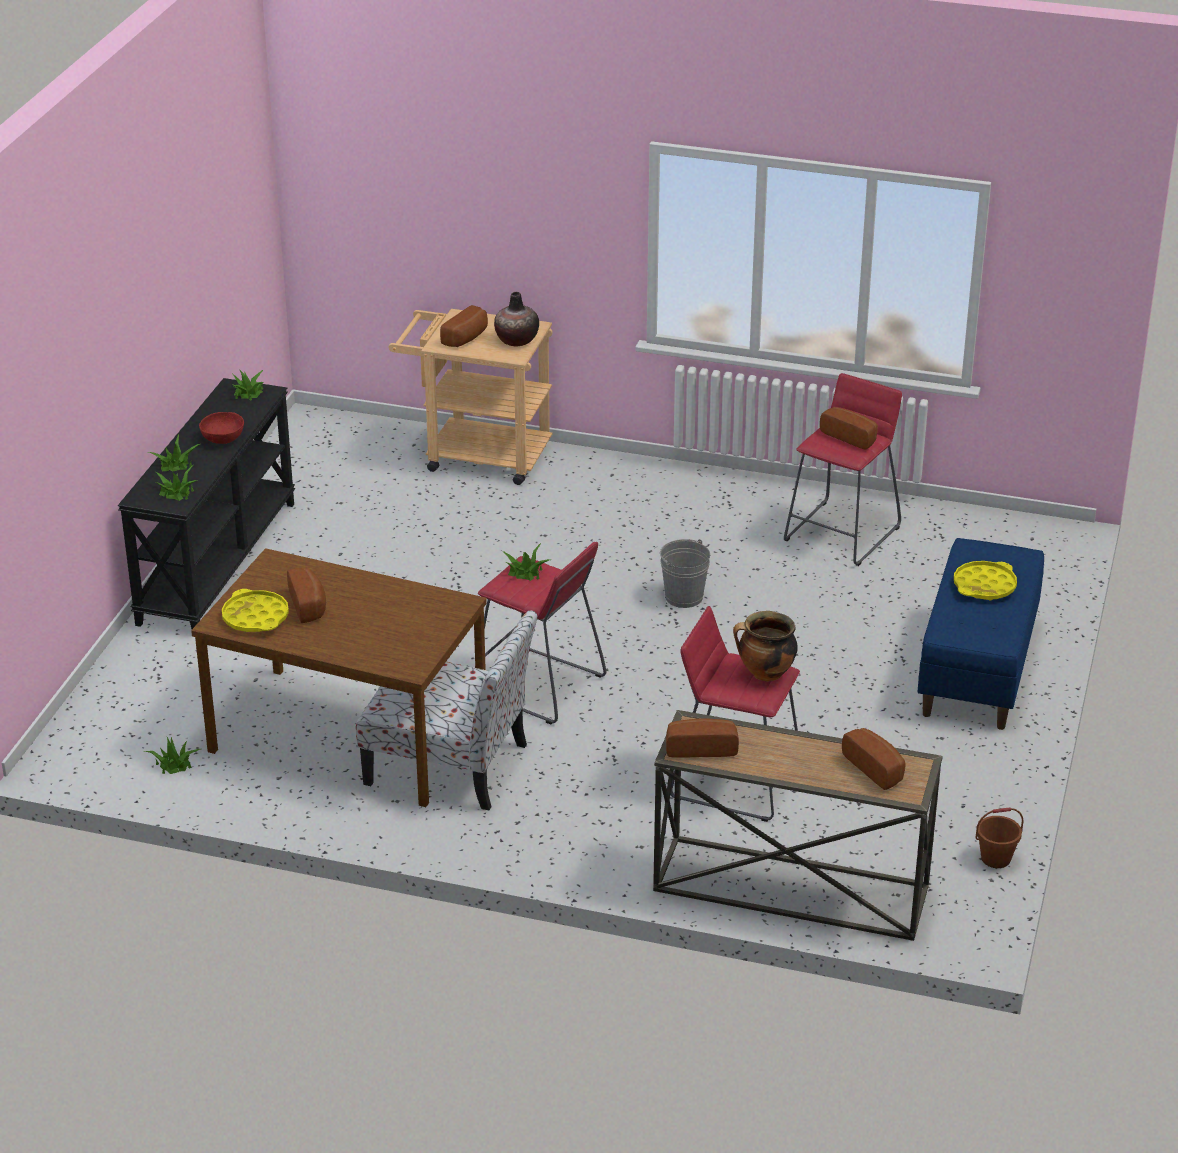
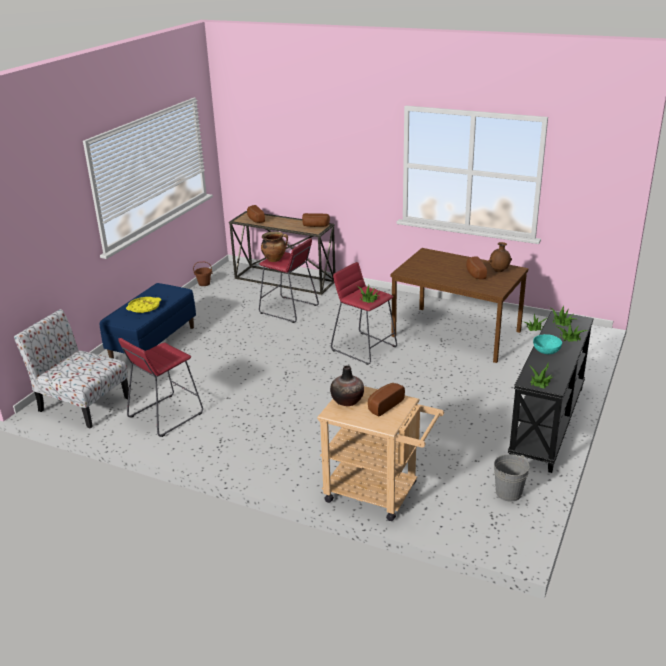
camera: 170 degrees left, 5 degrees down
red bowl [199,412,244,444] -> turquoise bowl [533,334,562,354]
yellow tray [222,589,289,632] -> brown vase [488,242,512,272]
chair [356,610,537,810] -> chair moved to [14,309,129,428]
grey bucket [660,539,710,608] -> grey bucket moved to [494,454,530,502]
bread [820,407,878,450] -> none

